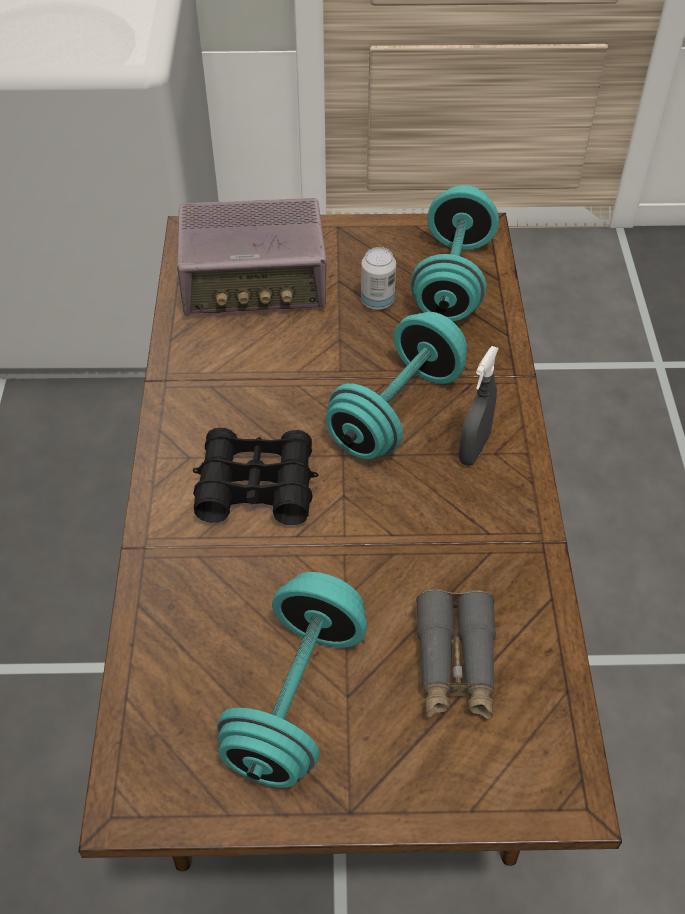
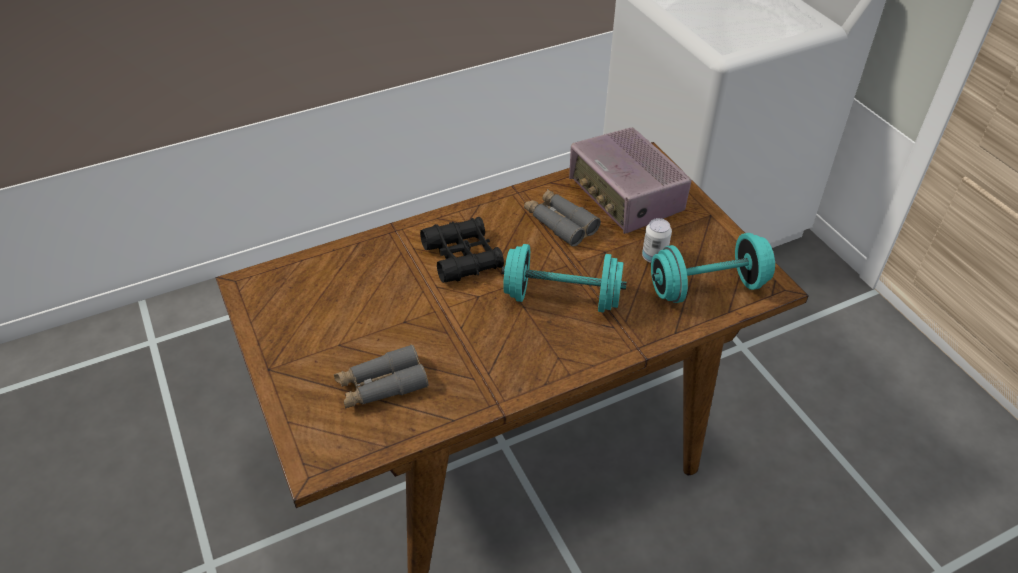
camera: 65 degrees right, 5 degrees down
turquoise dumbbell [217,572,367,788] -> none
grey spray bottle [459,346,499,466] -> none
none -> grey binoculars [524,189,601,247]

